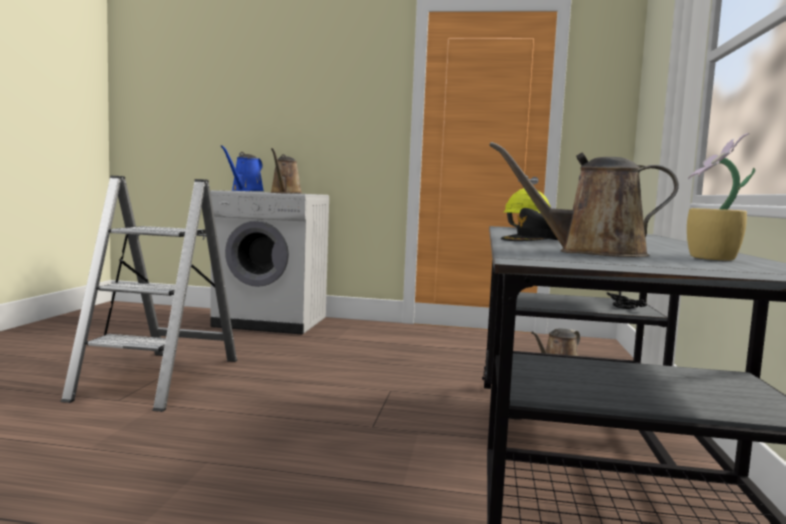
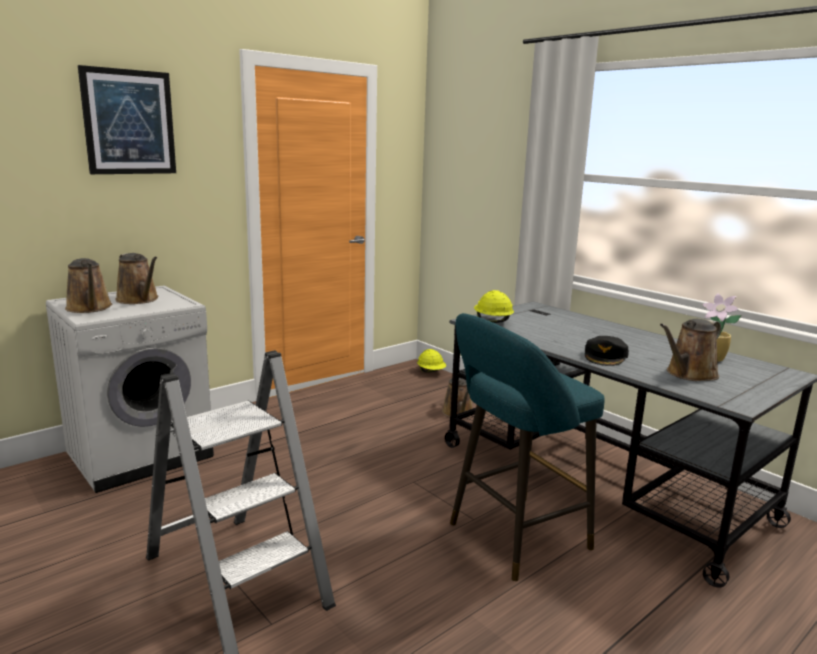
camera: 50 degrees left, 10 degrees up
blue watering can [220,145,264,191] -> brown watering can [65,258,113,313]
none -> picture [78,65,176,174]
none -> yellow hard hat [417,349,446,372]
none -> turquoise stool [450,313,605,581]

